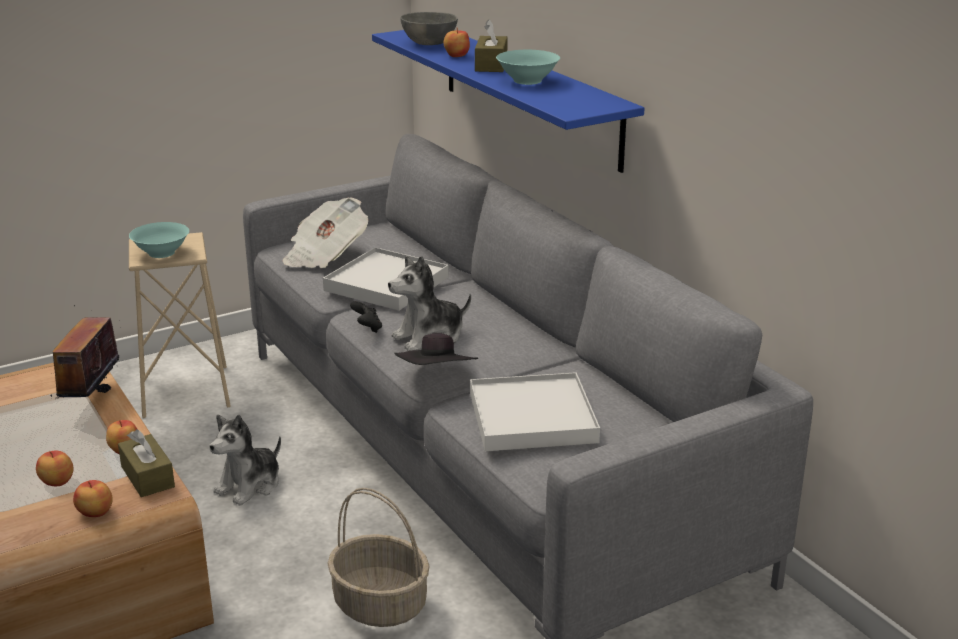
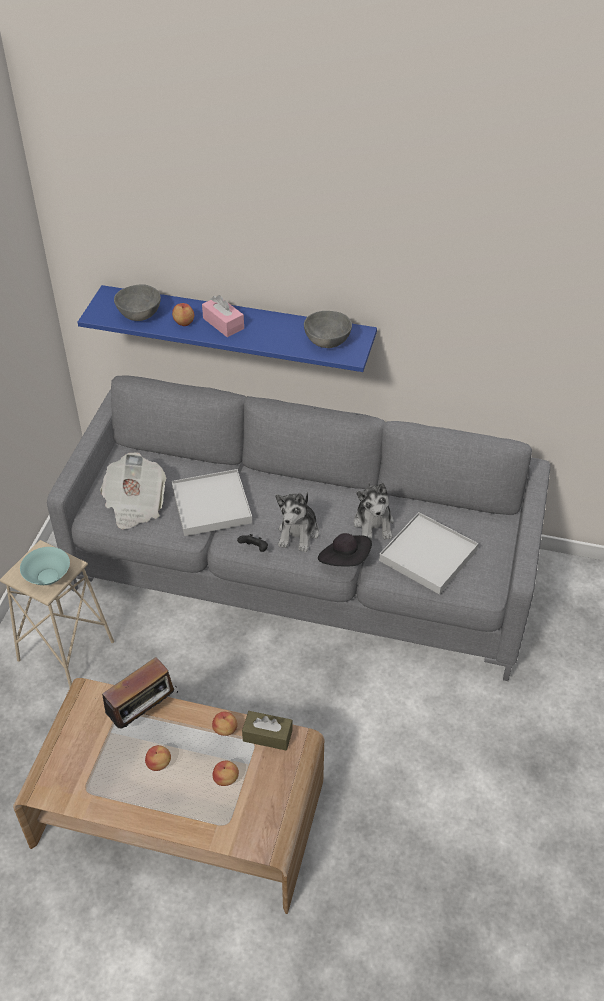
camera: 45 degrees left, 20 degrees up
radio [50,304,119,399] -> radio turned 90 degrees counterclockwise [102,657,178,729]
apple [73,480,113,517] -> apple moved to [145,745,171,771]
plush toy [210,414,281,506] -> plush toy moved to [354,483,394,541]
basket [327,488,430,627] -> none
brown tissue box [475,19,508,72] -> pink tissue box [202,295,244,337]
turquoise bowl [496,50,560,85] -> none
none -> grey bowl [304,311,352,348]

